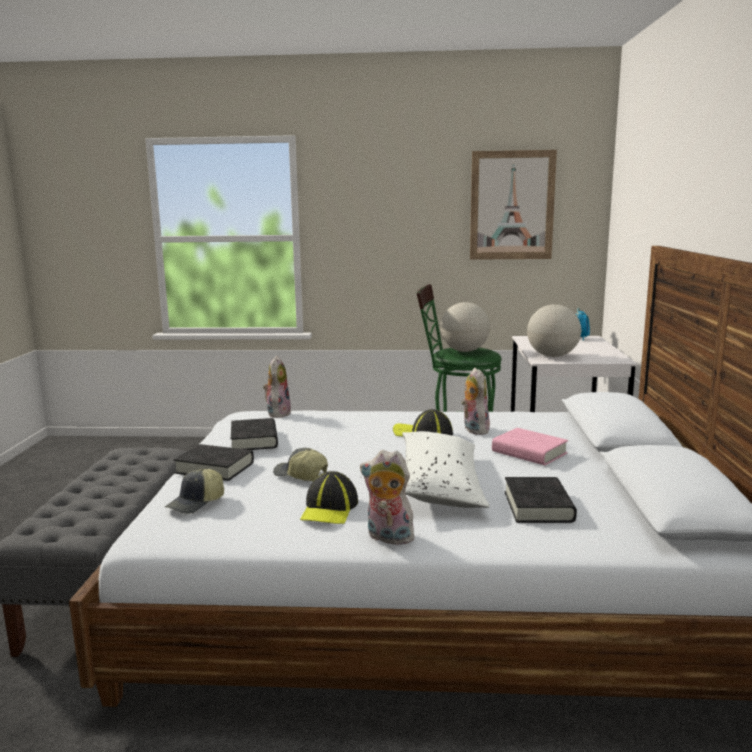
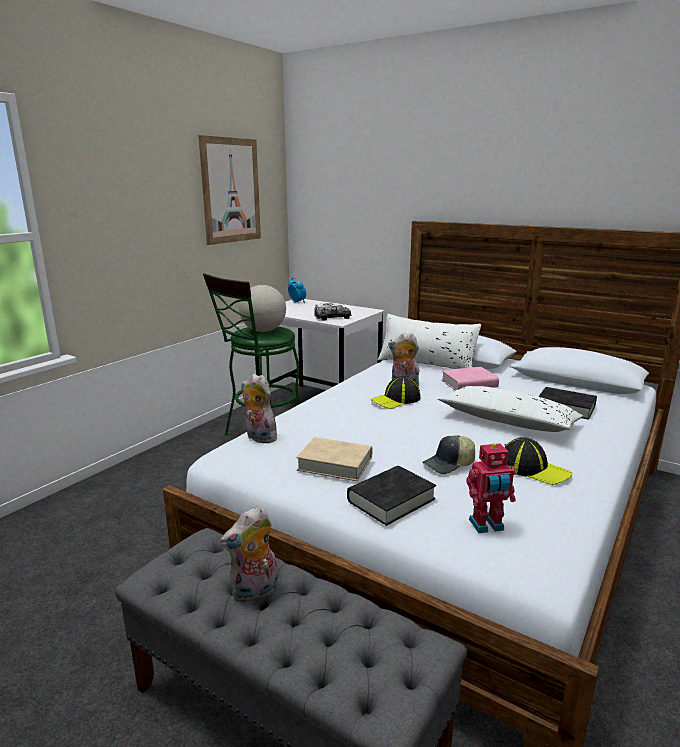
camera: 60 degrees left, 5 degrees up
cap [165,469,224,514] -> toy robot [466,443,516,533]
black book [231,418,278,450] -> beige book [296,437,372,481]
plush toy [360,450,419,545] -> plush toy moved to [220,506,278,603]
globe [527,304,581,357] -> toy truck [314,303,351,320]
none -> white pillow [378,314,482,369]

